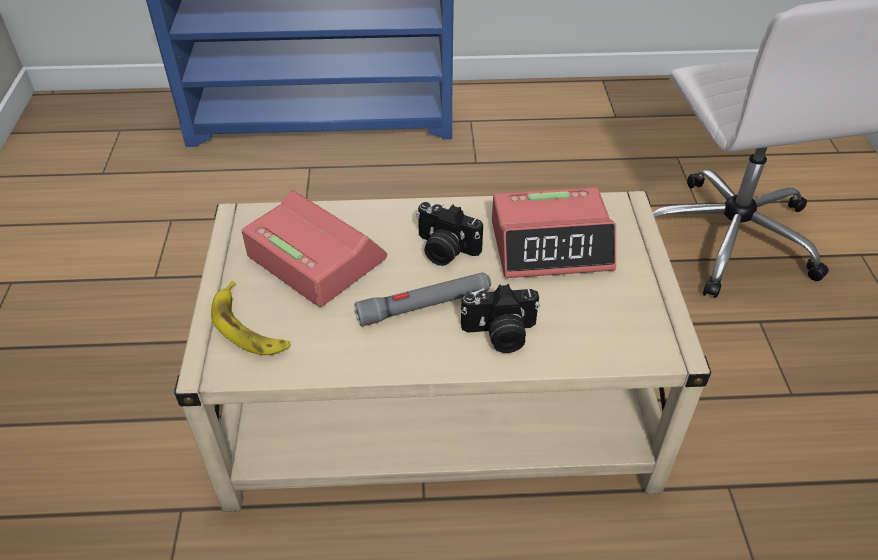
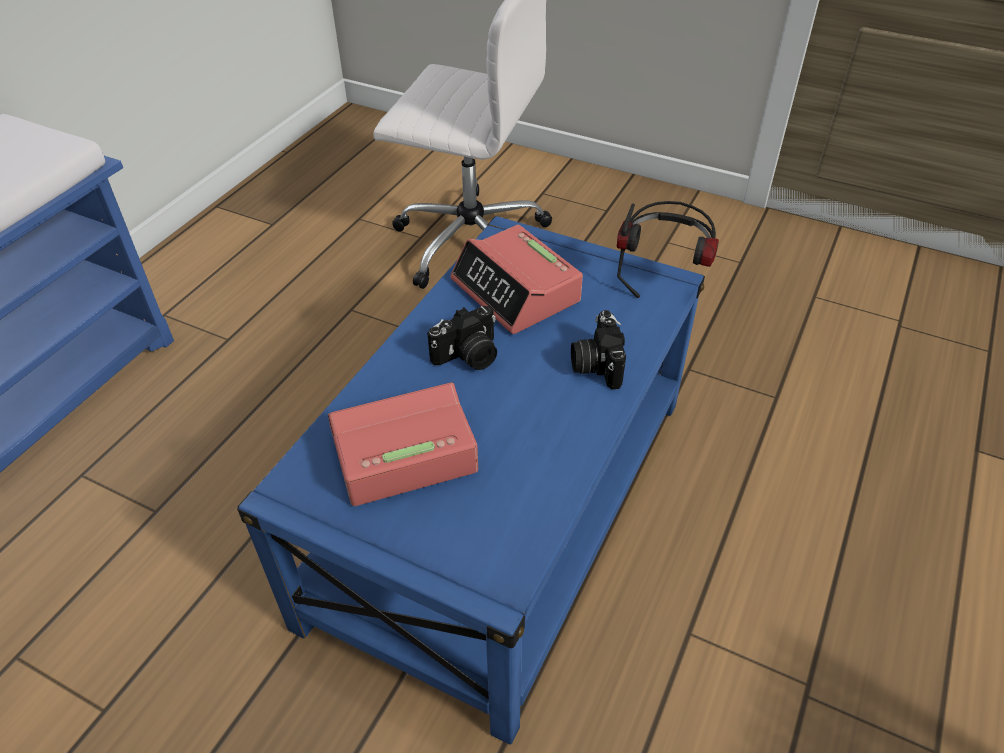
camera: 60 degrees left, 0 degrees up
beige coffee table [174,191,711,512] -> blue coffee table [237,216,705,745]
banana [211,281,291,355] -> none
grey flashlight [354,272,491,326] -> none
camera [461,284,540,353] -> camera turned 150 degrees clockwise [571,310,626,389]
alarm clock [492,187,616,278] -> alarm clock turned 120 degrees clockwise [450,225,583,334]
none -> headphones [617,201,719,298]

